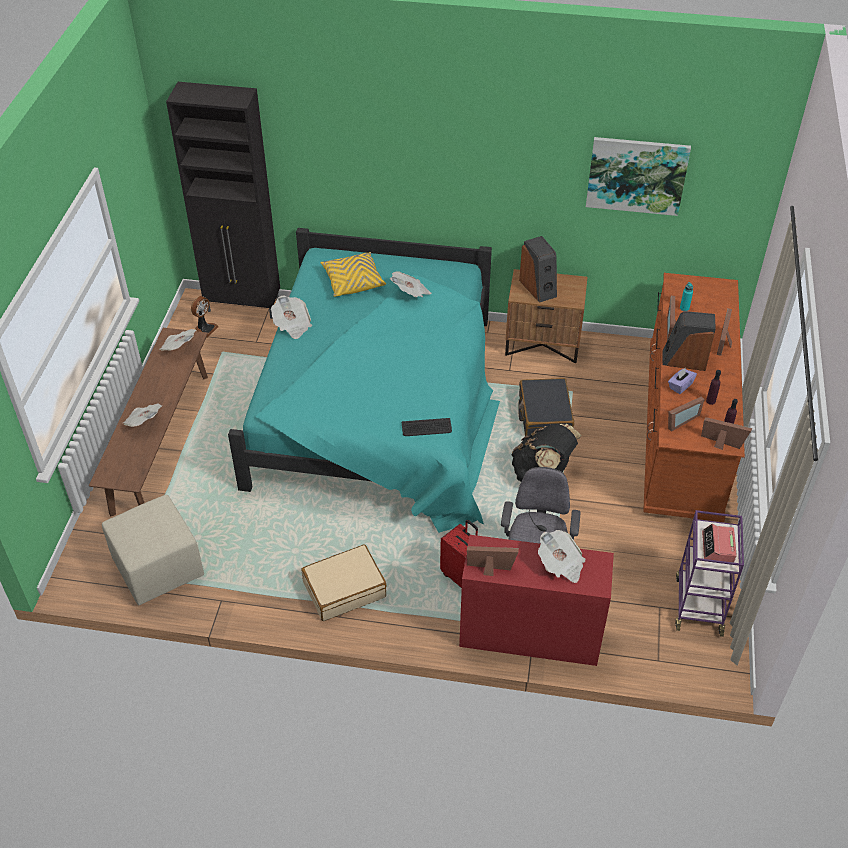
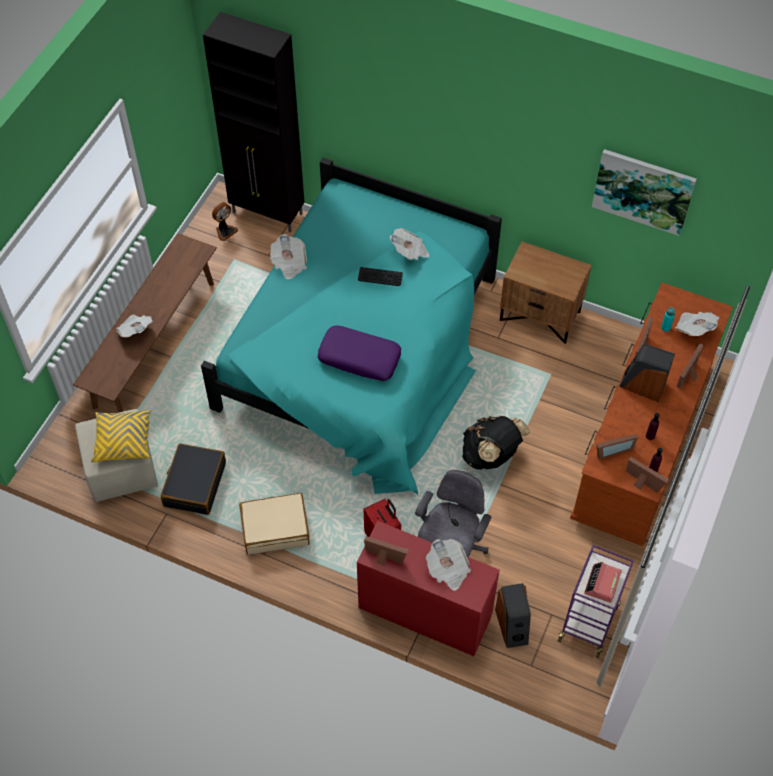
camera: 15 degrees right, 10 degrees up
newspaper [159,329,196,351] -> newspaper moved to [675,312,719,336]
yellow pillow [321,252,386,297] -> yellow pillow moved to [91,410,151,462]
keyboard [402,418,452,436] -> keyboard moved to [358,267,403,286]
black suitcase [518,378,574,436] -> black suitcase moved to [161,444,226,515]
speaker [519,236,557,303] -> speaker moved to [495,583,531,648]
purple tissue box [668,368,697,394] -> none
none -> purple pillow [318,325,401,381]

